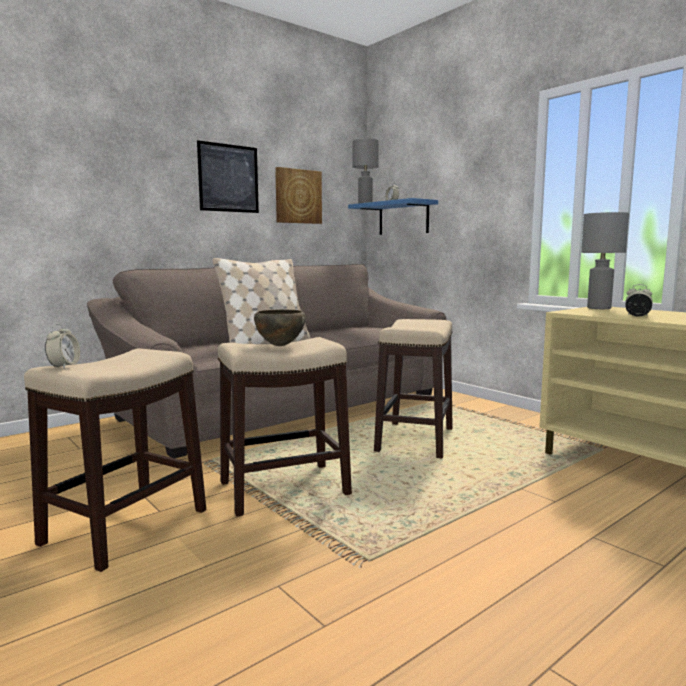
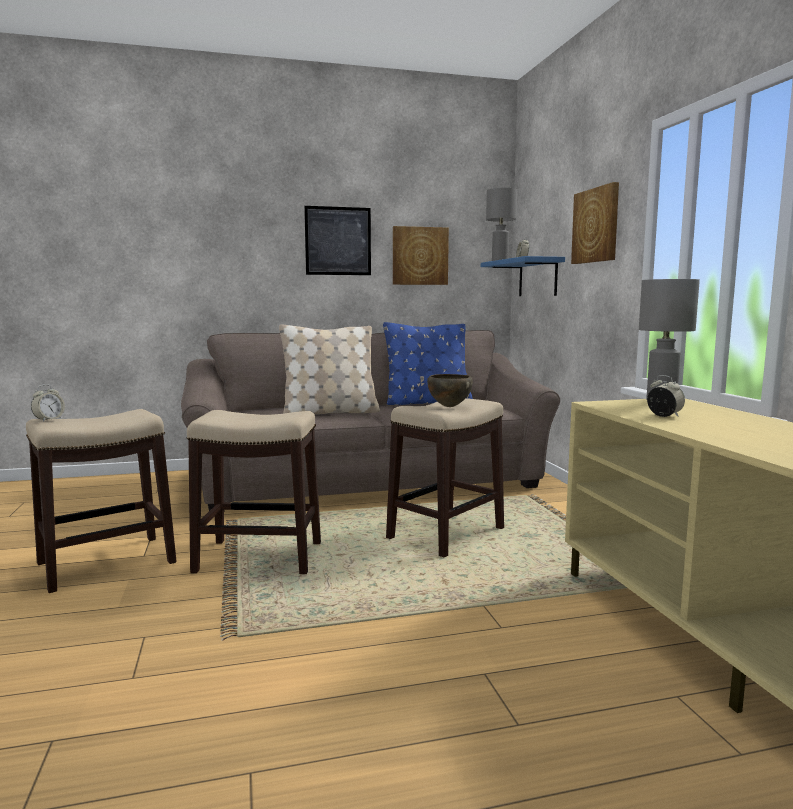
camera: 25 degrees right, 0 degrees up
brown bowl [254,309,306,346] -> brown bowl moved to [427,374,473,407]
none -> blue pillow [383,322,473,405]
none -> picture [571,182,619,264]

